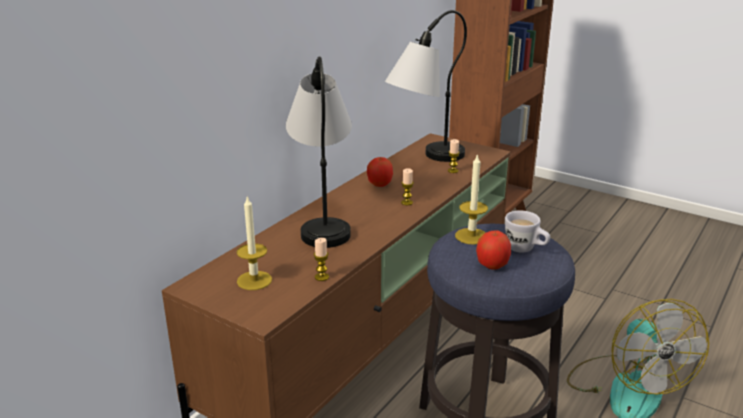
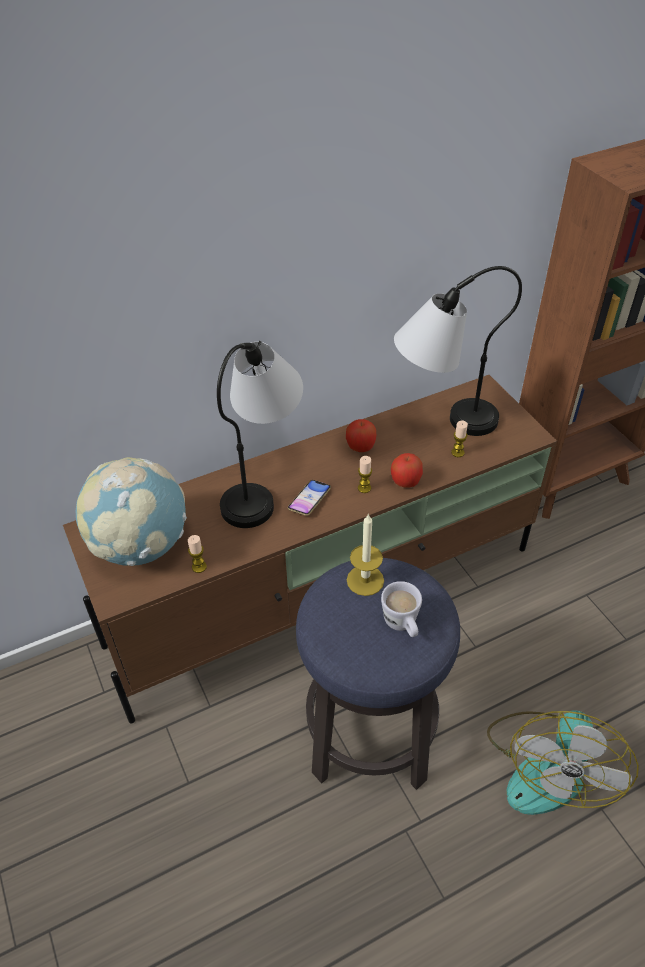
camera: 30 degrees right, 20 degrees up
candle [237,196,272,290] -> globe [76,457,187,566]
apple [476,230,511,270] -> apple moved to [391,453,423,488]
none -> phone [288,480,331,516]

